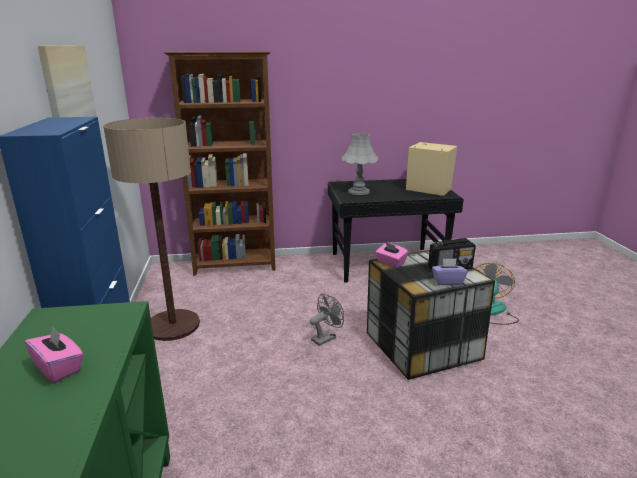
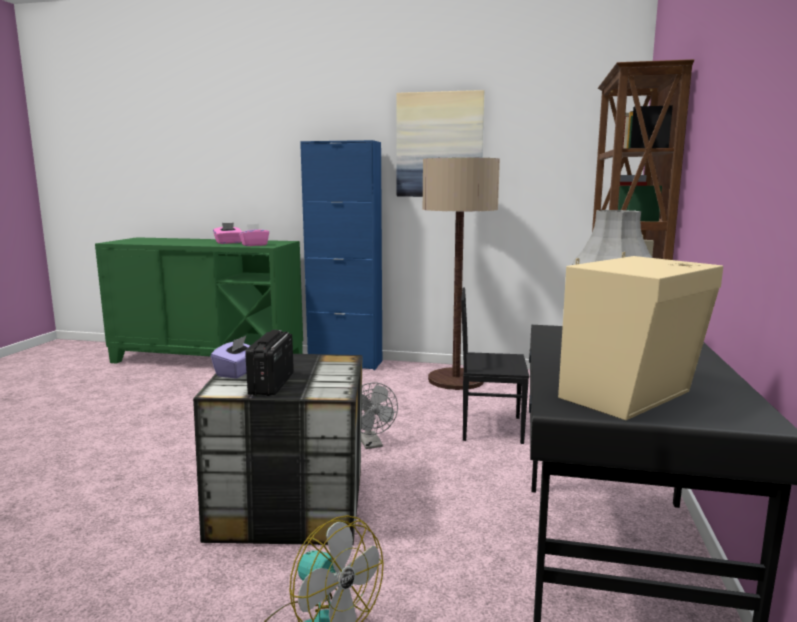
camera: 110 degrees right, 10 degrees down
pink tissue box [376,242,408,268] -> pink tissue box moved to [239,224,269,246]
none -> black chair [461,287,529,444]

